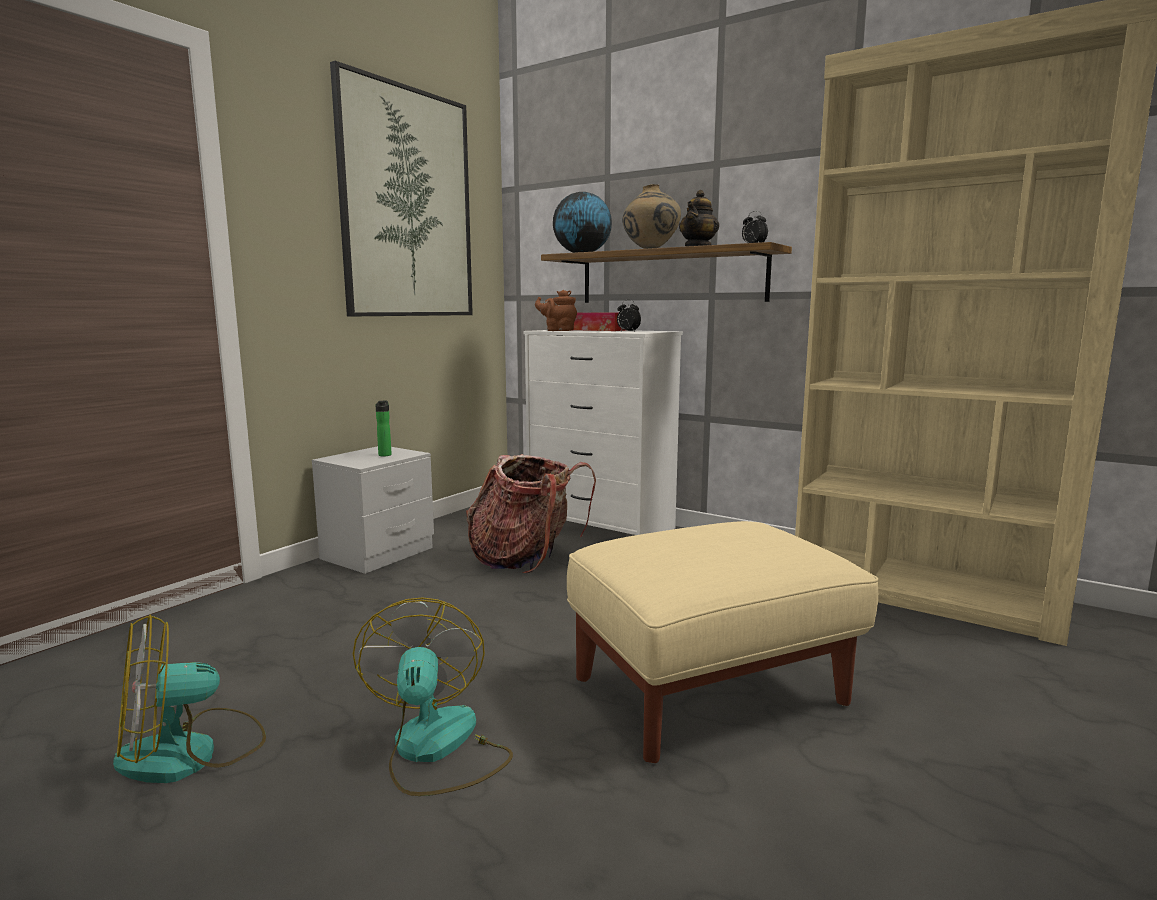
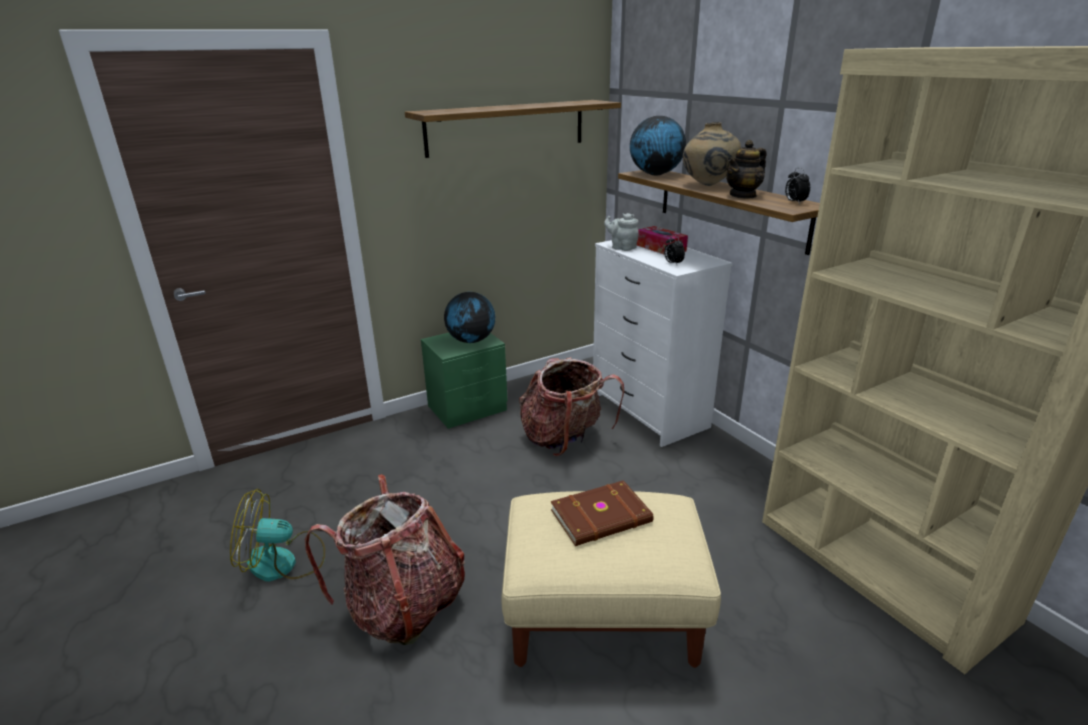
camera: 25 degrees right, 15 degrees up
grey nightstand [312,446,434,574] -> green nightstand [421,333,508,429]
picture [330,61,473,317] -> shelf [405,100,621,158]
fan [353,597,513,796] -> backpack [305,474,465,645]
bottle [375,401,392,456] -> globe [444,292,495,343]
brown teapot [535,290,577,331] -> grey teapot [604,213,639,251]
none -> brown book [551,480,653,546]

